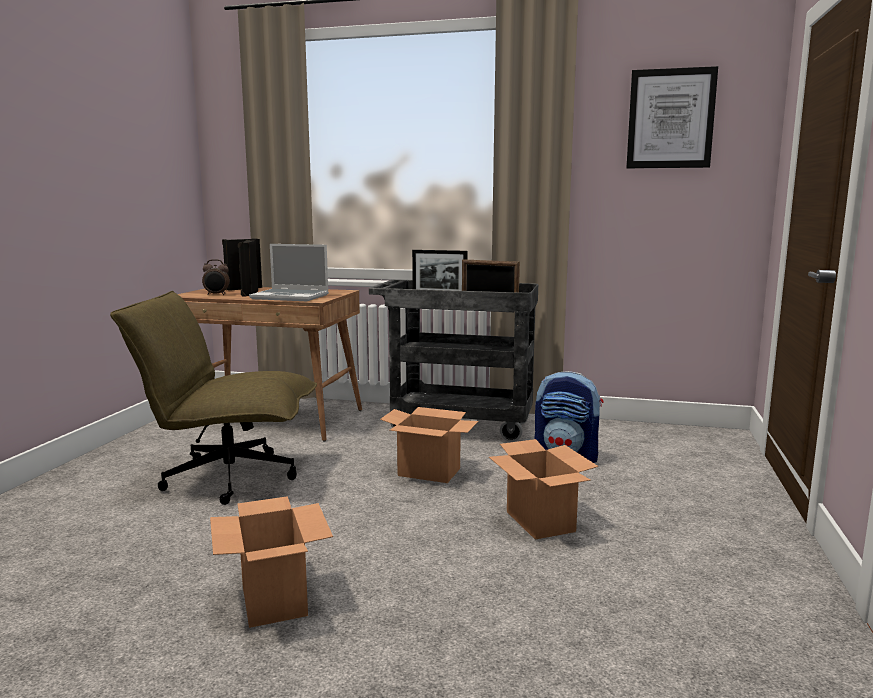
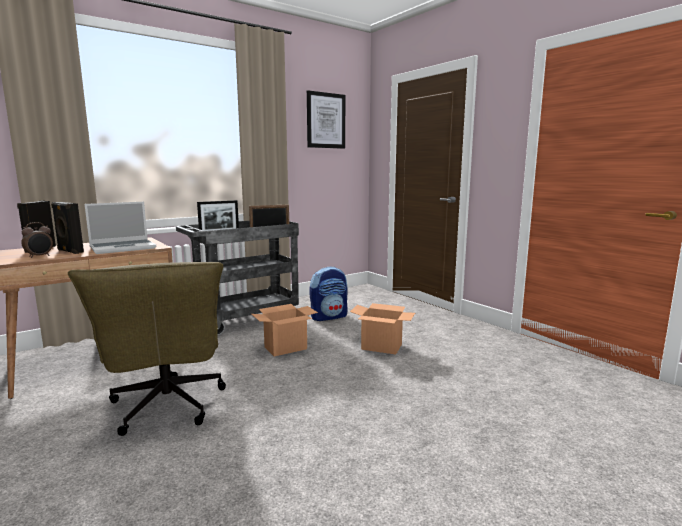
camera: 50 degrees left, 0 degrees up
beige office chair [110,291,317,505] -> beige office chair turned 60 degrees counterclockwise [68,262,226,436]
cardboard box [210,496,333,628] -> none

